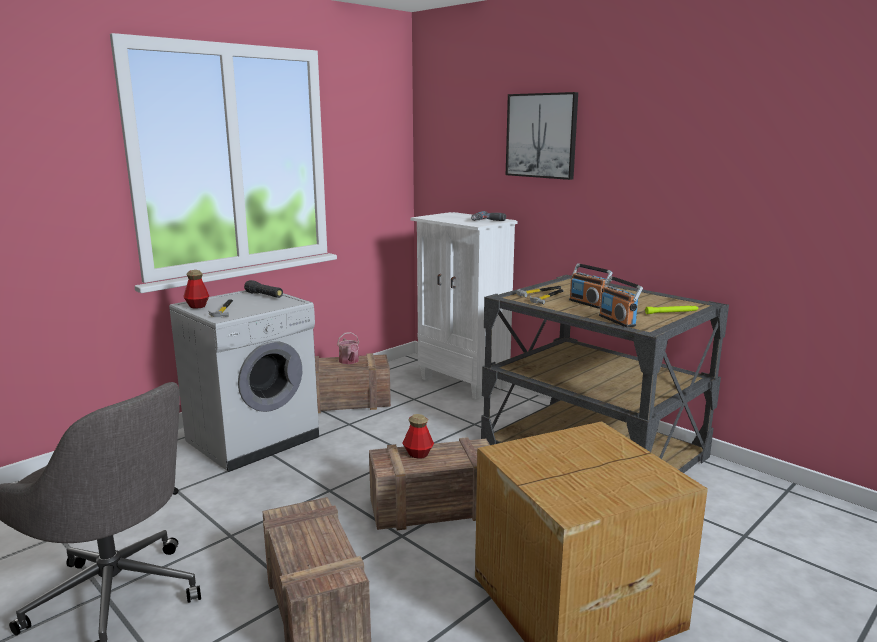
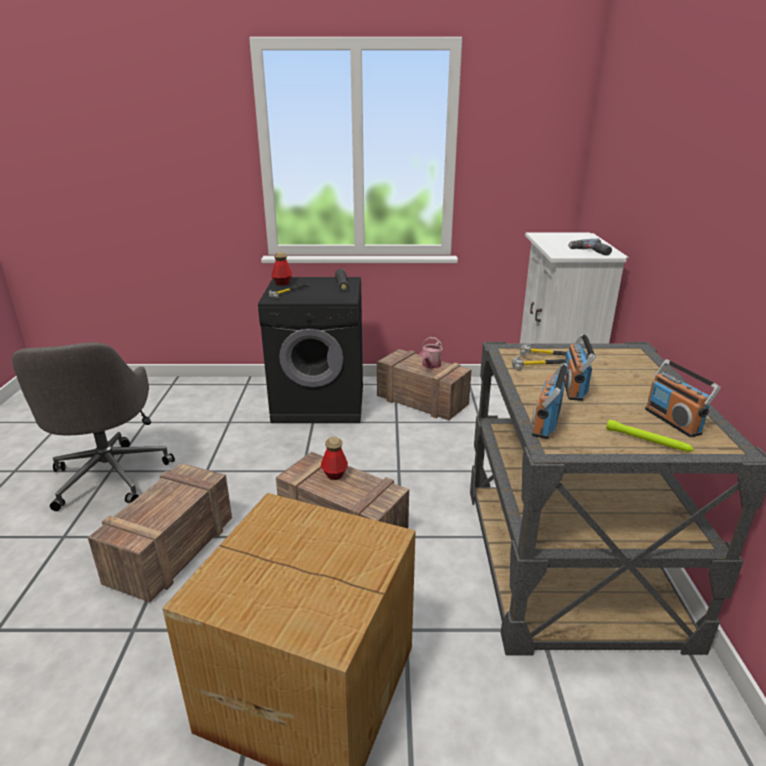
camera: 45 degrees right, 10 degrees up
white washing machine [169,290,319,472] -> black washing machine [258,277,363,423]
picture [506,92,578,180] -> none
none -> radio [645,359,721,437]

